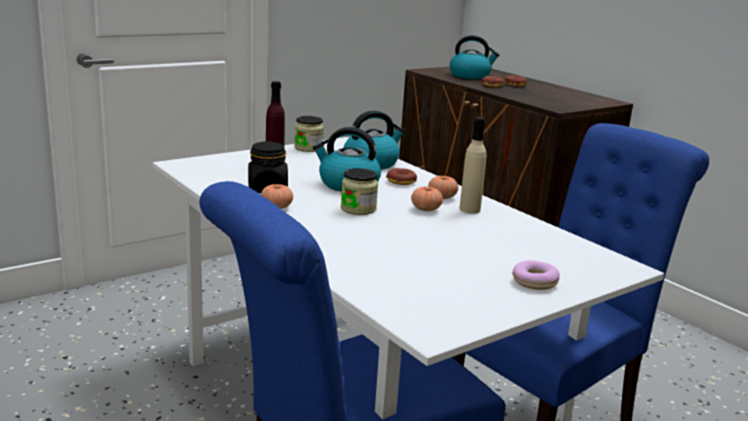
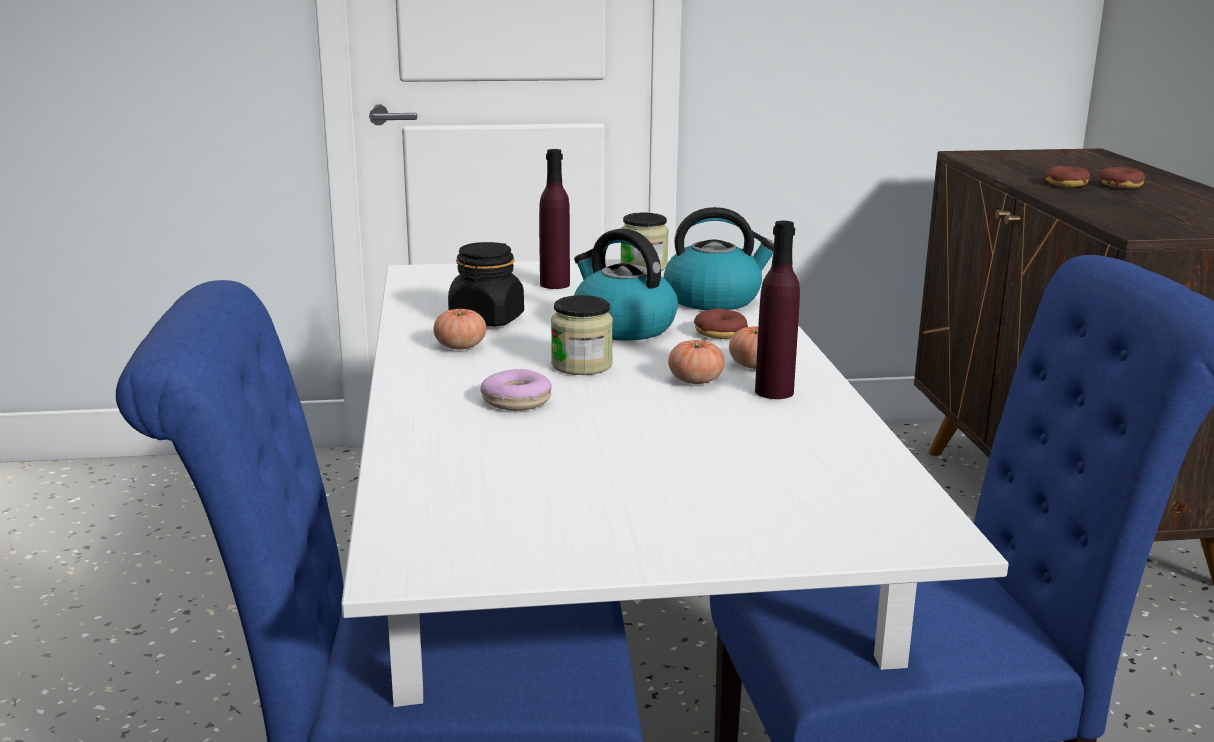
camera: 30 degrees right, 0 degrees up
kettle [450,35,500,79] -> none
beige bottle [459,117,486,214] -> purple bottle [755,221,800,399]
donut [512,260,560,290] -> donut moved to [481,369,552,411]

